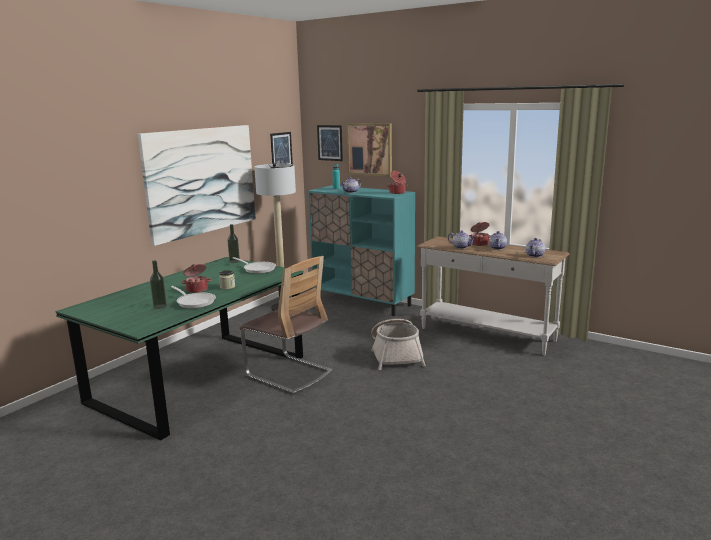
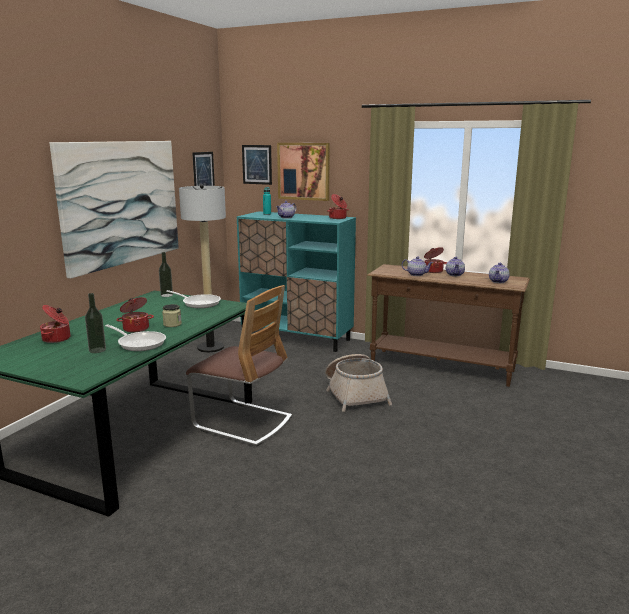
camera: 10 degrees left, 0 degrees up
white console table [416,236,569,355] -> brown console table [367,264,530,387]
none -> cooking pot [40,305,70,343]

